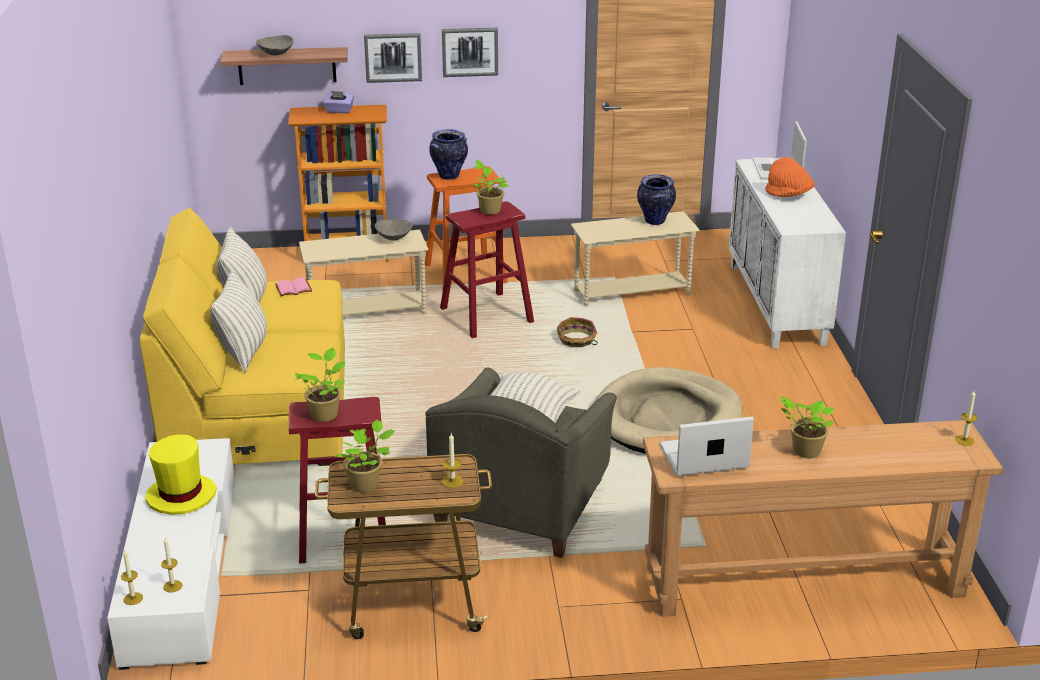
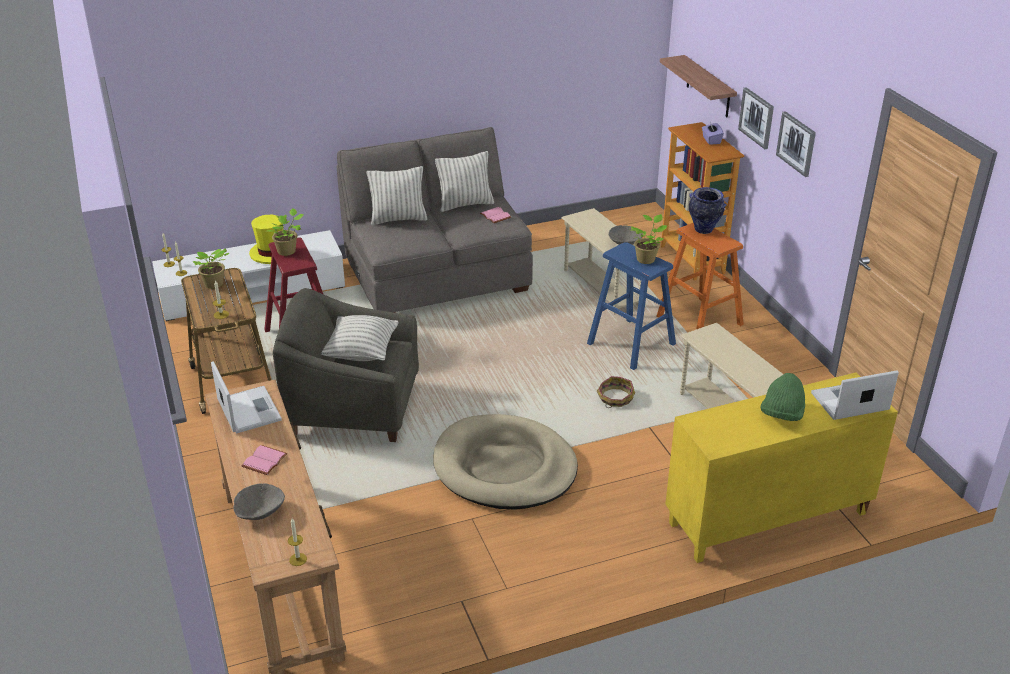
camera: 75 degrees right, 5 degrees up
yellow sofa [140,208,345,466] -> grey sofa [337,127,533,313]
grey bowl [256,35,294,56] -> grey bowl moved to [233,483,285,520]
red stool [440,201,534,338] -> blue stool [587,242,676,370]
vase [637,174,676,225] -> none
white cabinet [729,159,846,348] -> yellow cabinet [665,373,898,563]
orange hat [765,157,814,197] -> green hat [760,373,805,421]
potted plant [780,396,834,458] -> pink book [242,445,287,475]

